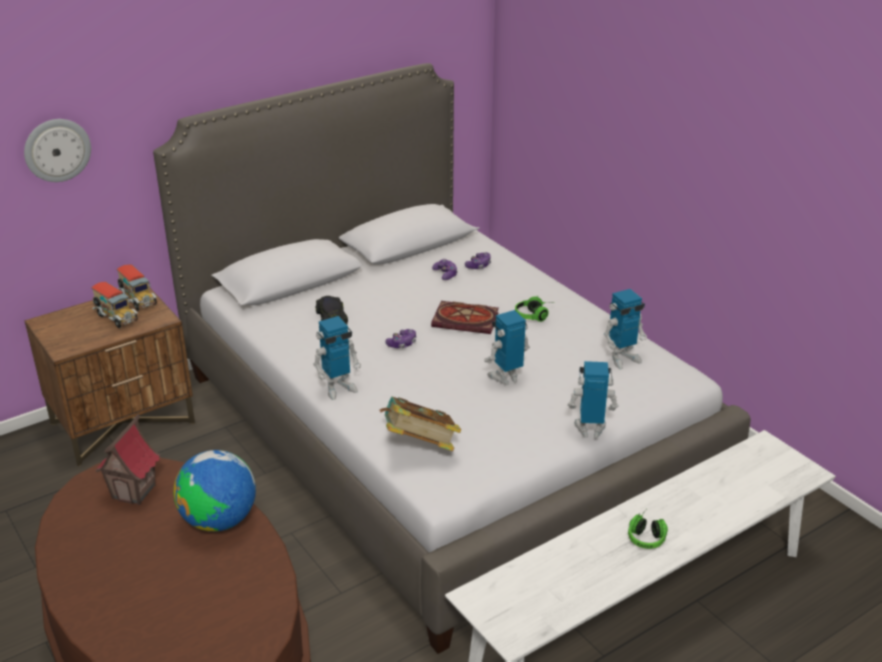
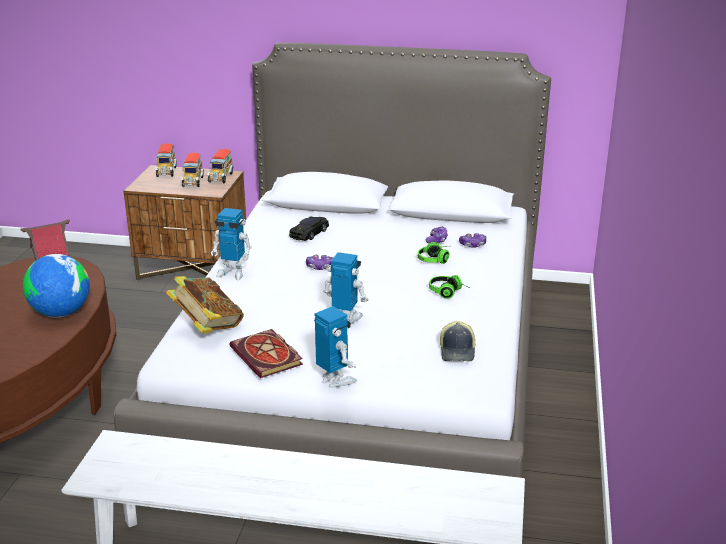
camera: 45 degrees right, 5 degrees down
wall clock [24,119,91,182] -> none
book [431,301,499,334] -> book moved to [229,329,303,378]
toy robot [604,289,647,369] -> cap [440,321,476,361]
headphones [628,510,668,549] -> headphones moved to [418,242,449,264]
none -> toy truck [155,143,177,177]

